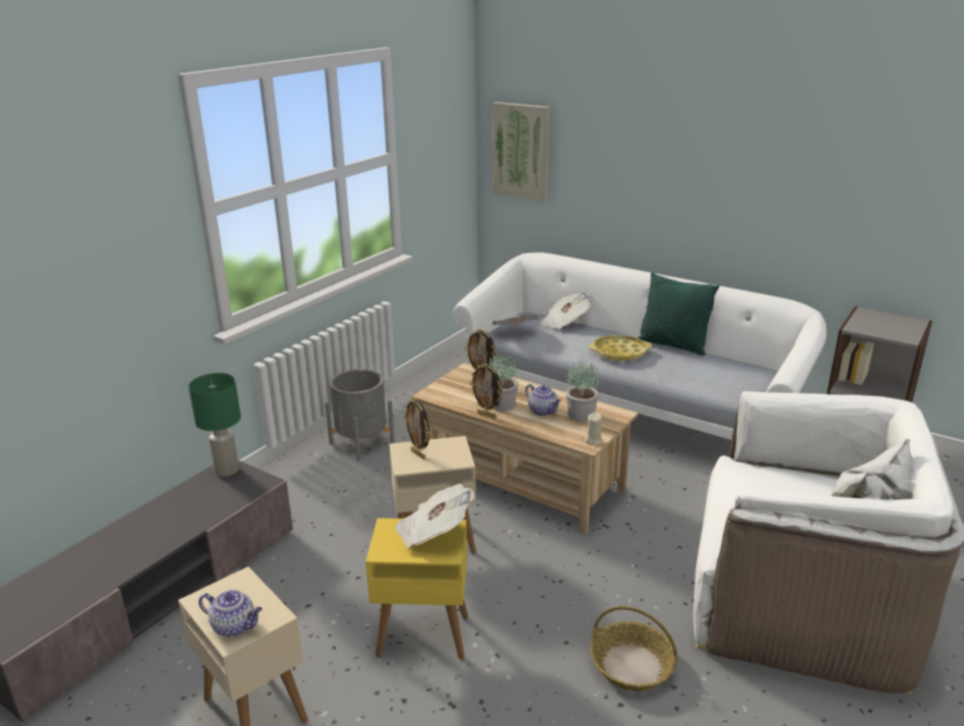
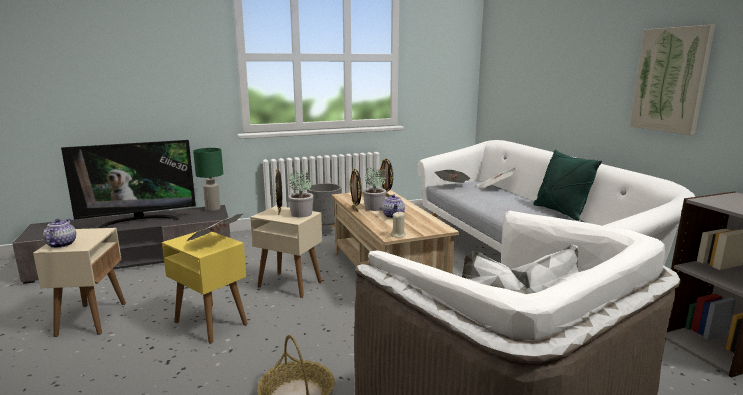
camera: 35 degrees right, 10 degrees down
teapot [199,590,262,637] -> teapot turned 150 degrees counterclockwise [43,219,76,248]
picture [493,102,550,201] -> picture moved to [630,25,715,135]
potted plant [566,359,599,421] -> potted plant moved to [288,171,314,217]
yellow tray [589,335,652,361] -> none
none -> television [61,140,196,228]

